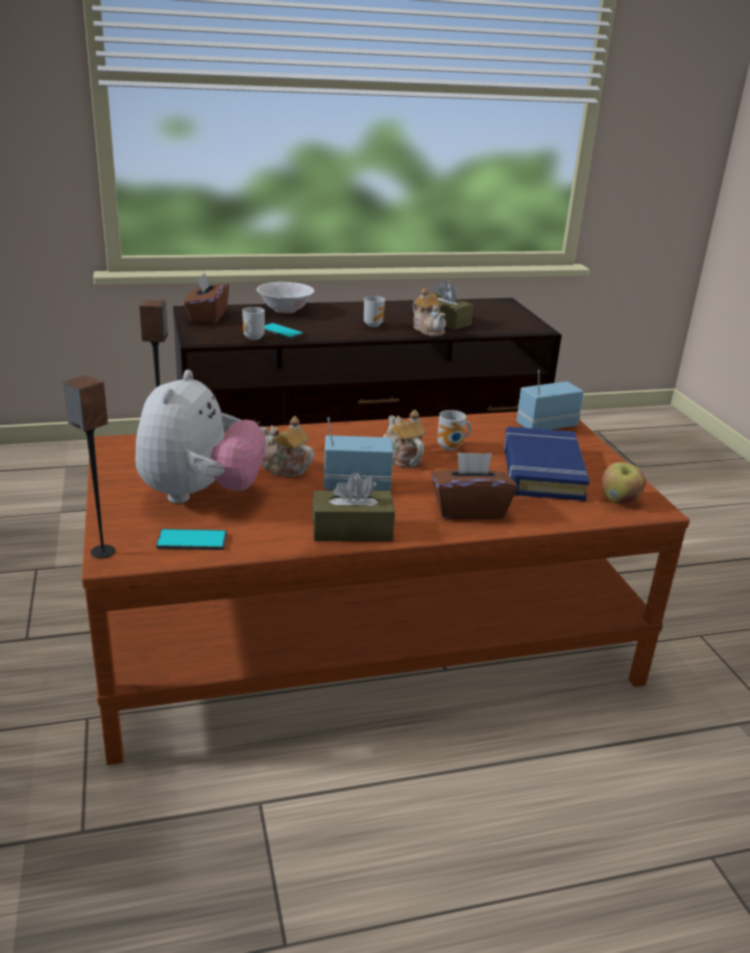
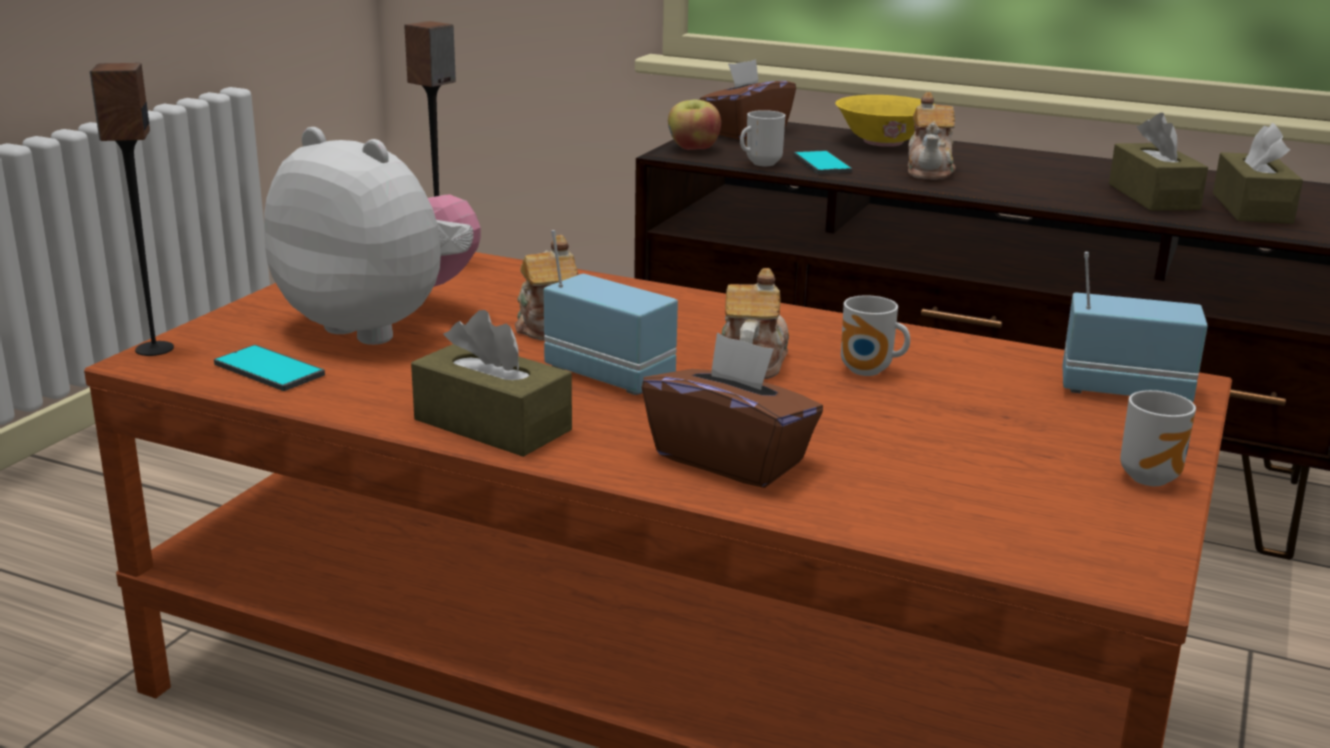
camera: 40 degrees right, 5 degrees down
plush toy [135,370,266,504] -> plush toy turned 105 degrees counterclockwise [264,127,481,345]
white bowl [256,282,314,314] -> yellow bowl [835,95,935,147]
mug [364,296,385,327] -> mug moved to [1120,390,1196,486]
teapot [413,288,446,337] -> teapot moved to [908,92,956,180]
blue book [504,427,590,501] -> none
apple [602,462,645,504] -> apple moved to [668,100,721,150]
none -> brown tissue box [1213,123,1303,224]

